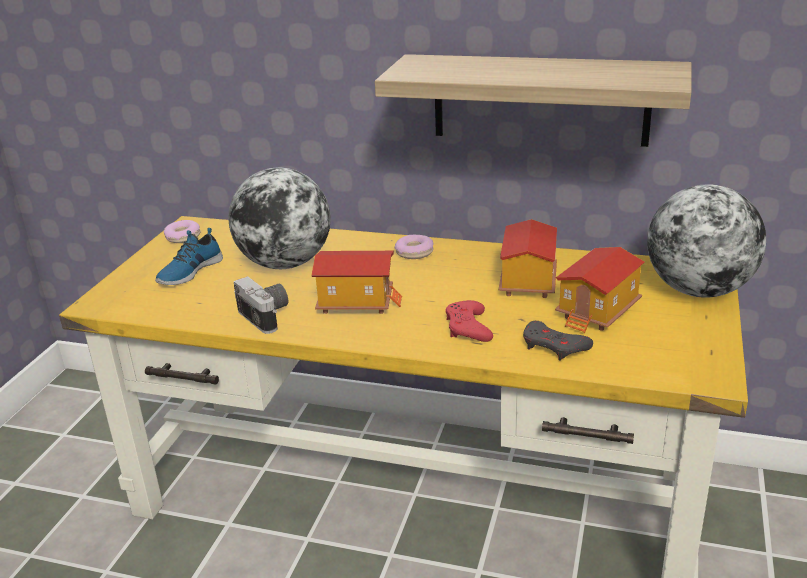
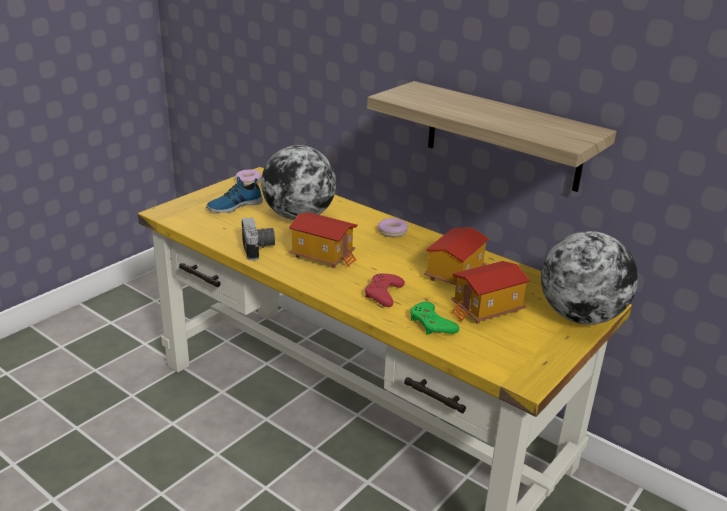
camera: 20 degrees right, 0 degrees up
grey game controller [523,321,593,360] -> green game controller [410,302,460,335]

